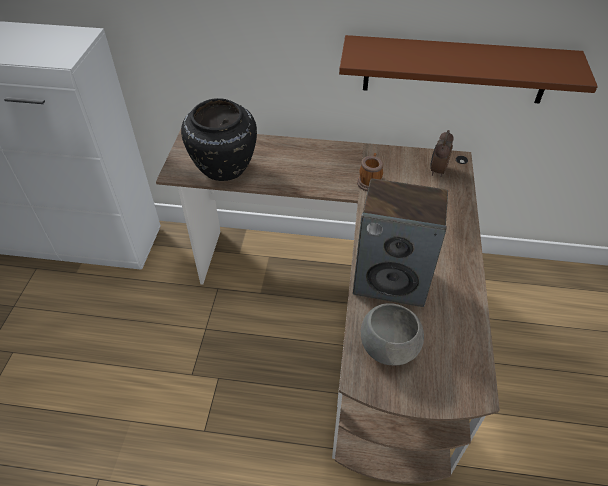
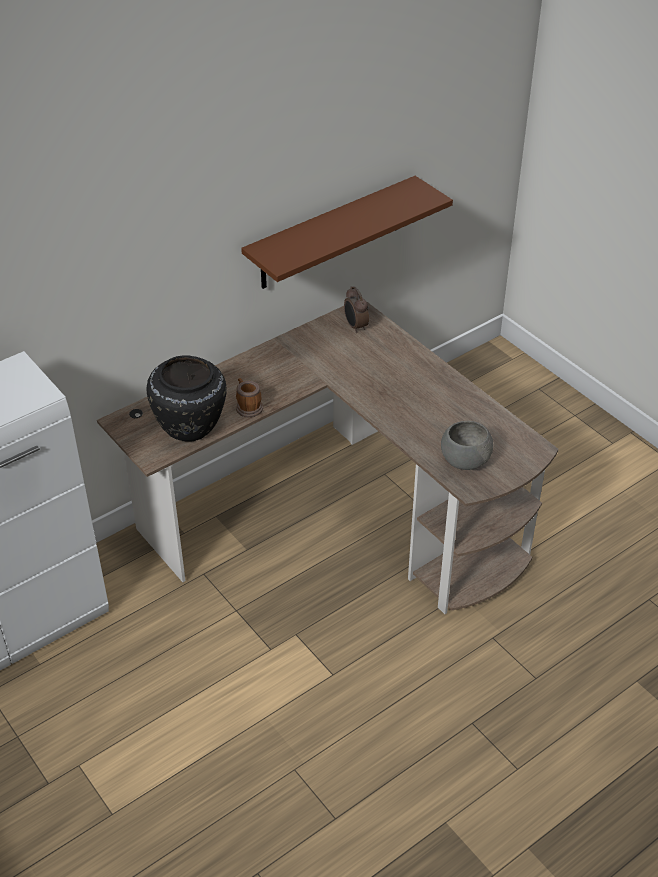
camera: 45 degrees left, 5 degrees down
speaker [353,178,448,307] -> none
mug [357,153,383,191] -> mug moved to [236,378,263,417]

